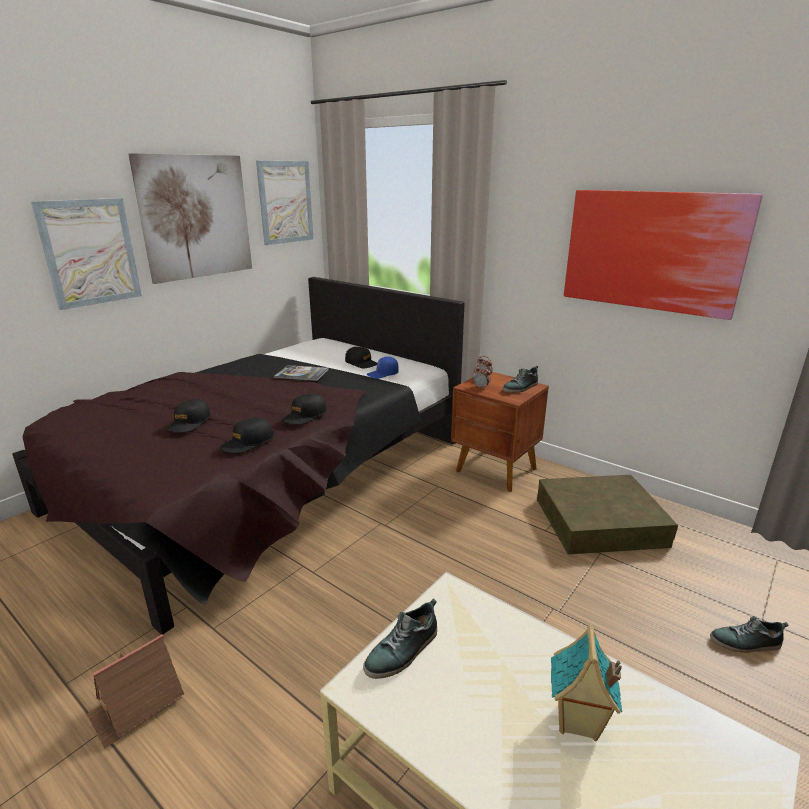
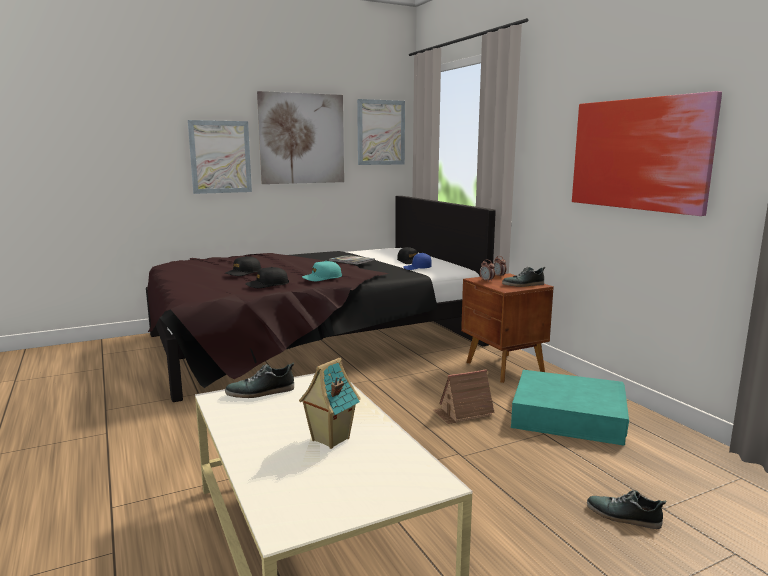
camera: 25 degrees right, 10 degrees down
toy house [87,634,184,749] -> toy house moved to [434,369,494,424]
black cap [281,393,327,425] -> turquoise cap [302,261,342,281]
brown storage box [537,475,678,554] -> turquoise storage box [511,370,629,446]

